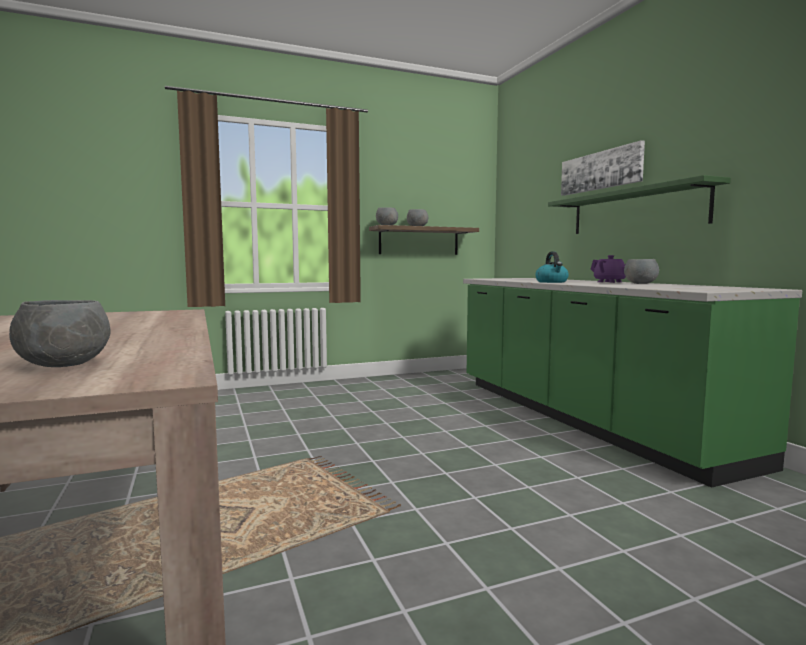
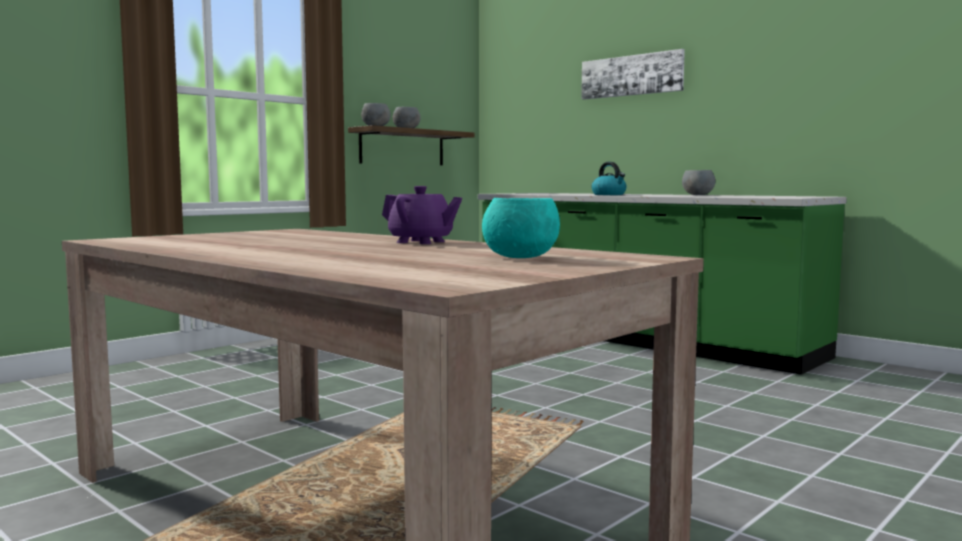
camera: 25 degrees left, 0 degrees up
grey bowl [9,300,111,367] -> turquoise bowl [482,198,560,258]
green shelf [548,175,731,234] -> none
purple teapot [591,255,626,283] -> purple teapot moved to [382,186,462,244]

